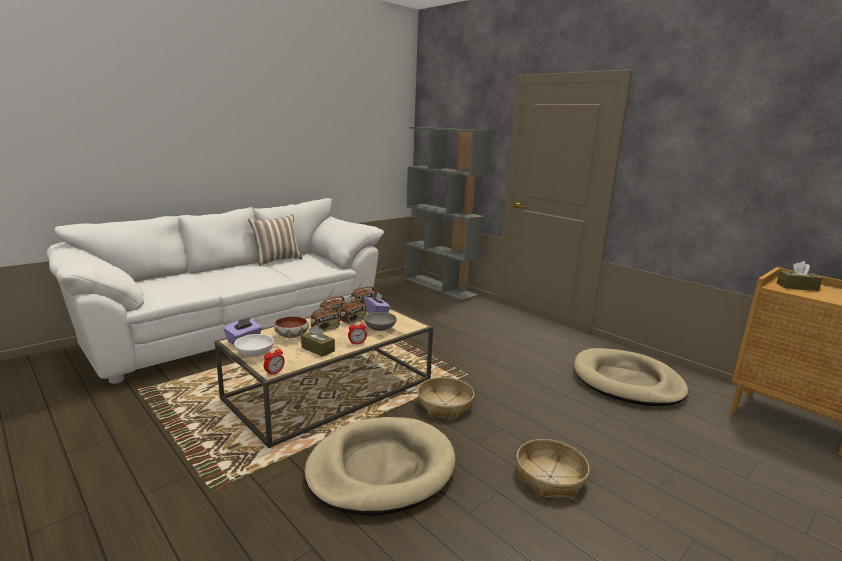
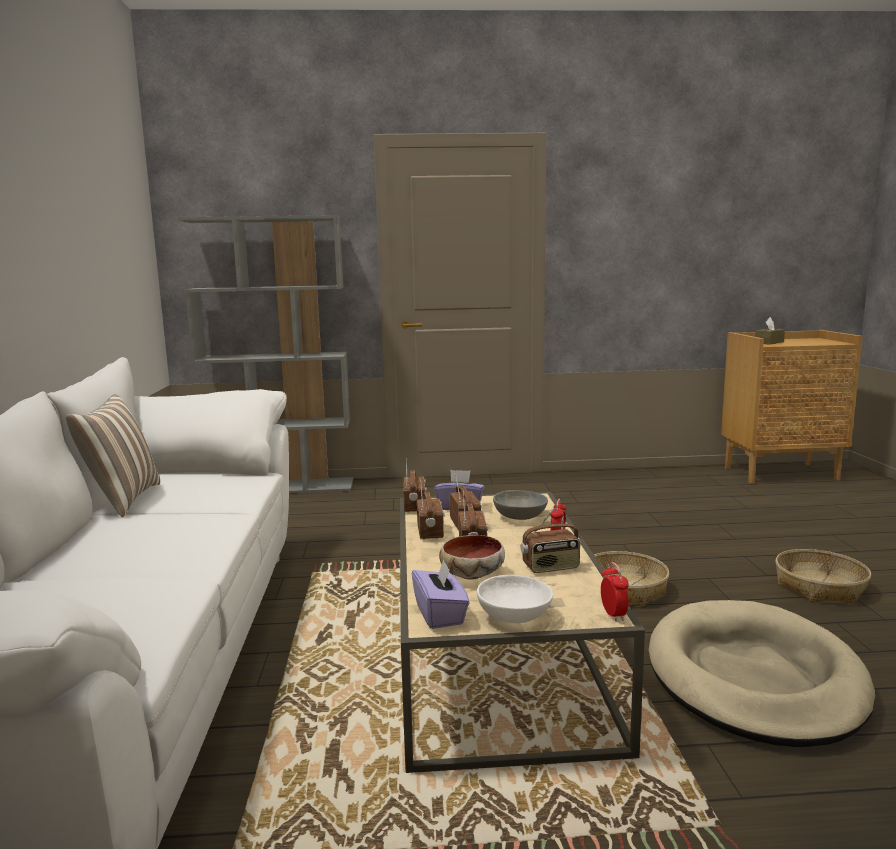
camera: 50 degrees left, 5 degrees down
brown tissue box [301,325,335,357] -> radio [521,505,581,573]
beige dog bed [574,348,688,406] -> none

